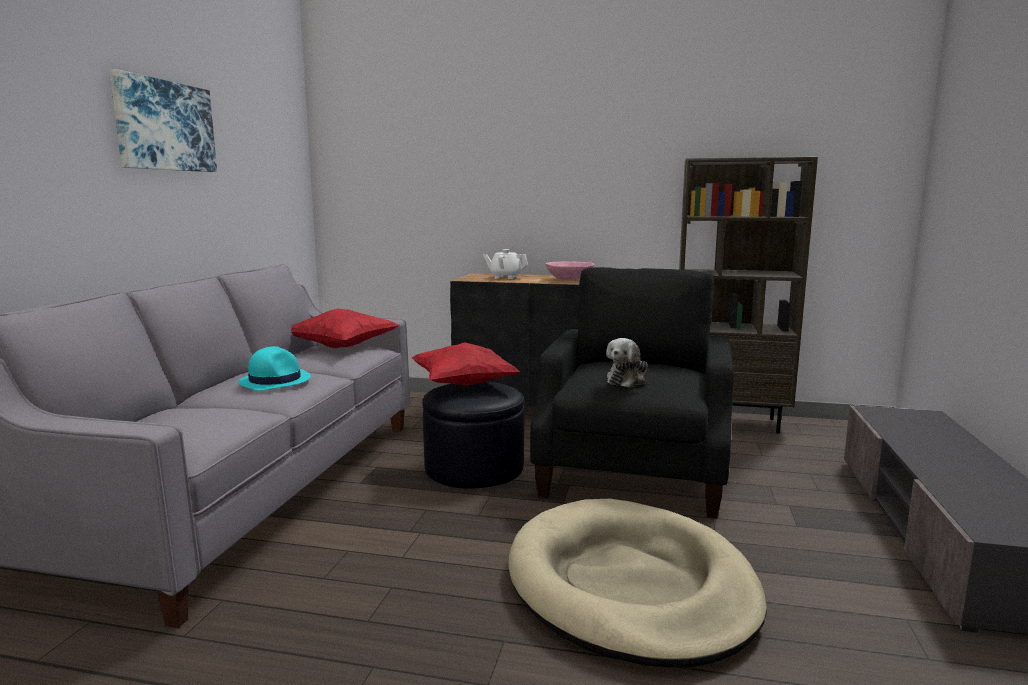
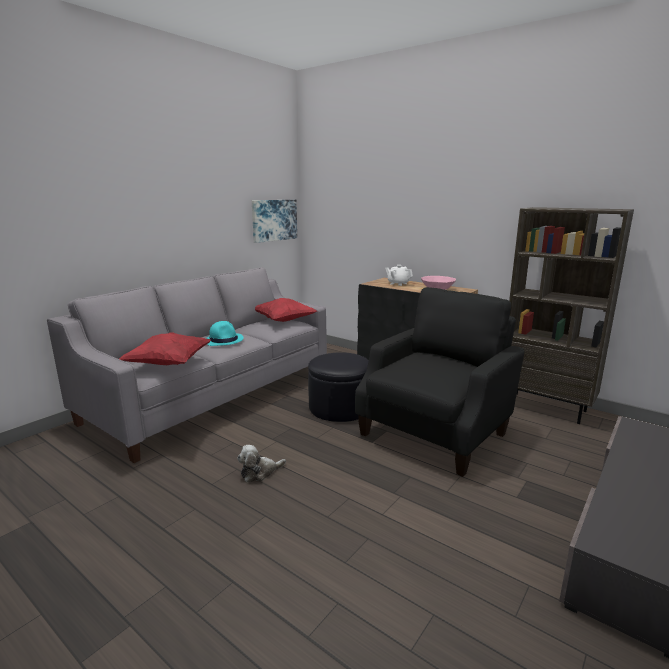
camera: 25 degrees right, 5 degrees up
picture [110,69,217,172] -> picture moved to [252,200,297,243]
red pillow [412,342,520,385] -> red pillow moved to [119,332,211,365]
beige dog bed [508,499,767,668] -> none
plush toy [606,338,648,387] -> plush toy moved to [237,445,286,482]

